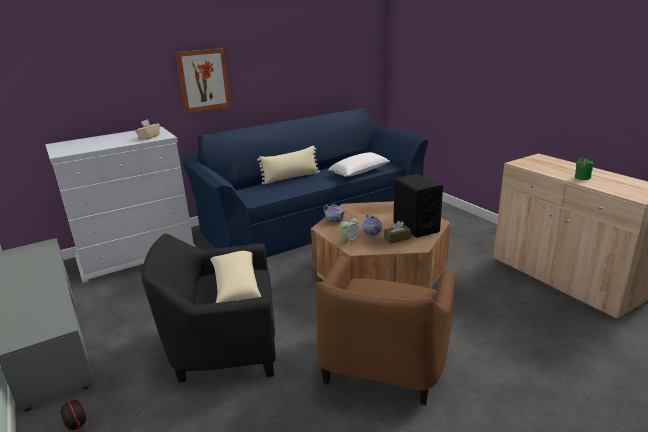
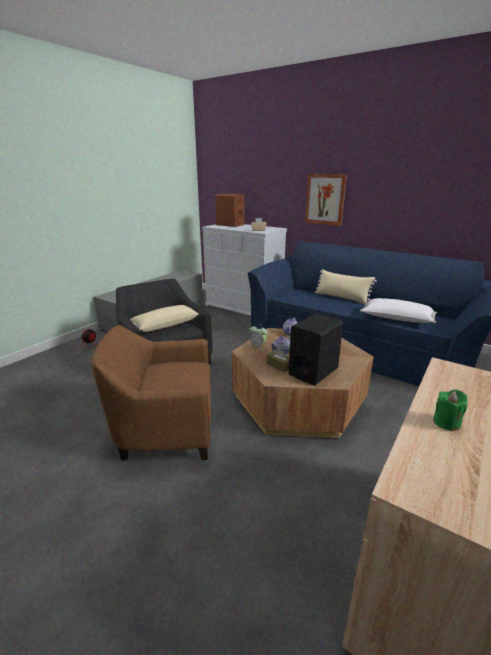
camera: 65 degrees right, 0 degrees up
none -> brown speaker [215,194,245,227]

